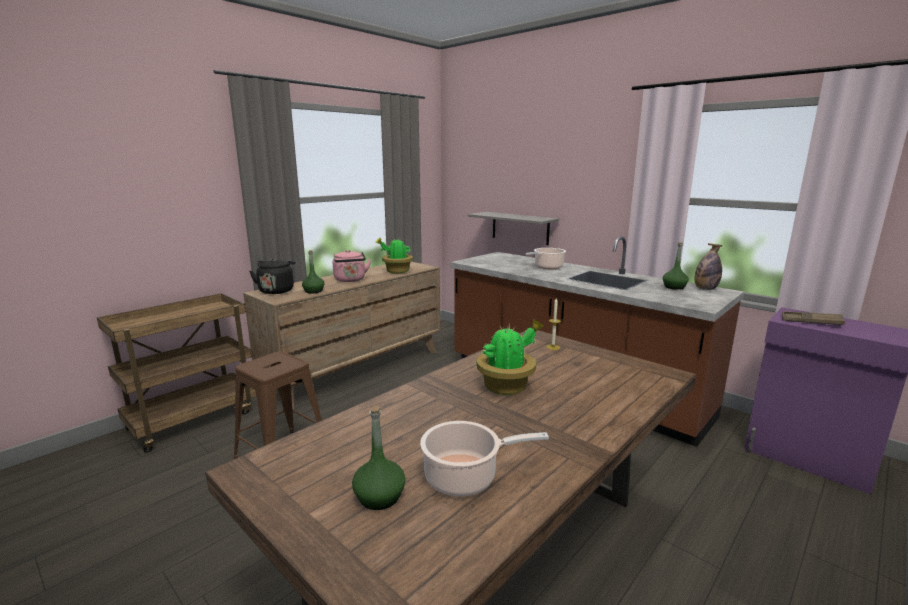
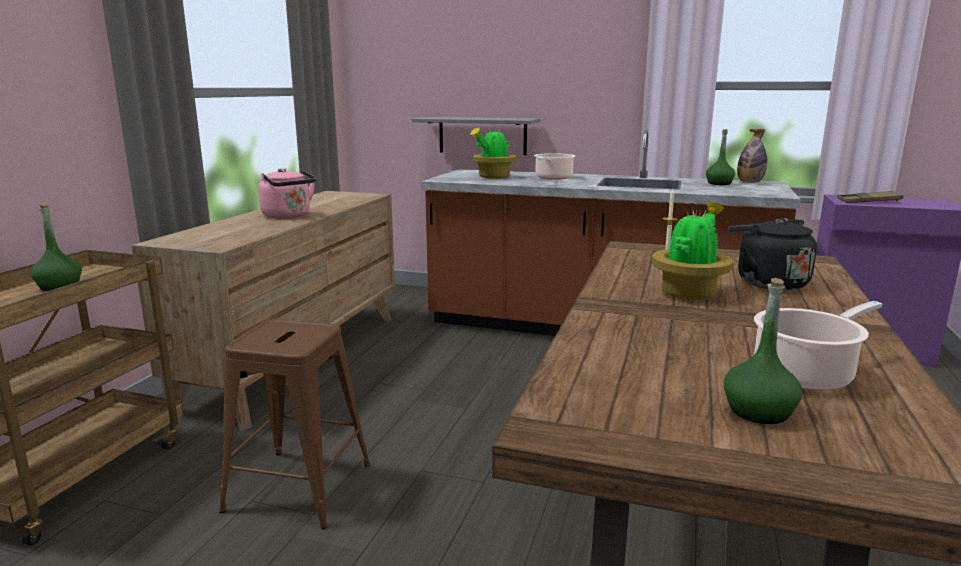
camera: 25 degrees left, 0 degrees up
black kettle [249,259,296,294] -> black kettle moved to [728,218,817,290]
green bottle [302,250,324,293] -> green bottle moved to [30,204,82,291]
potted plant [375,238,413,273] -> potted plant moved to [471,128,516,179]

